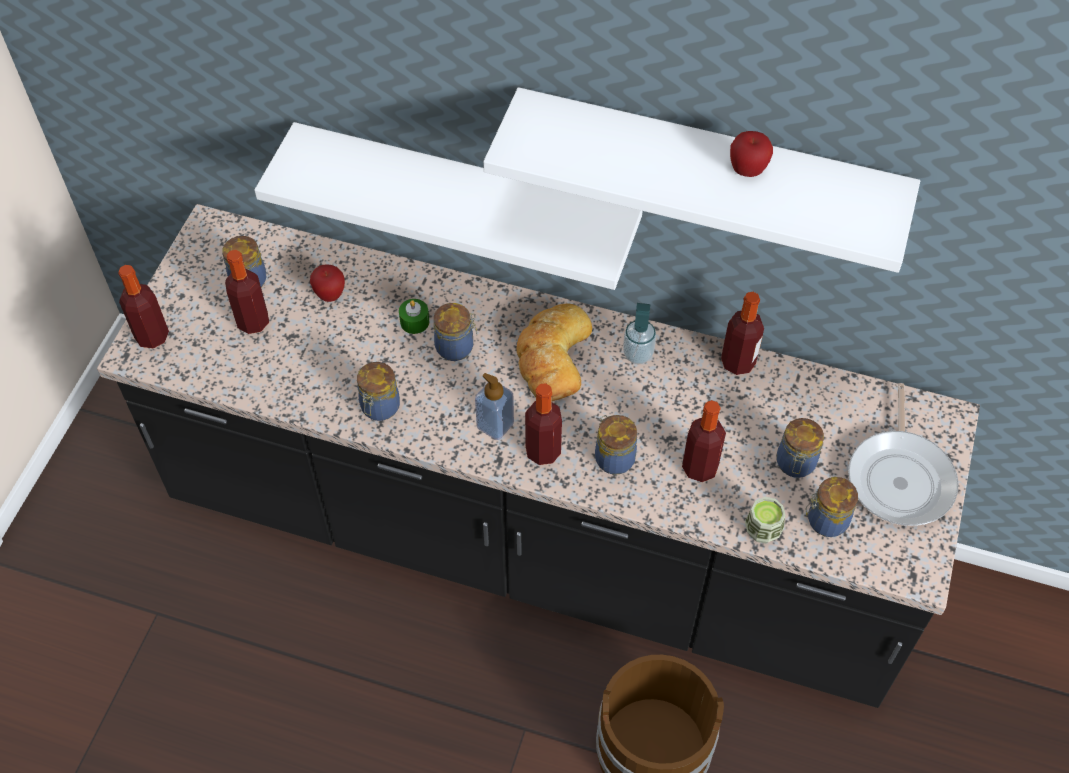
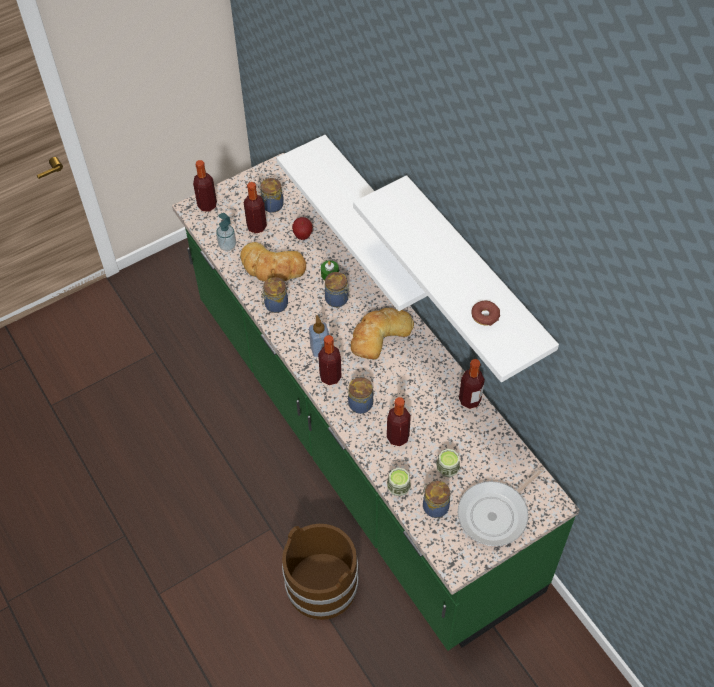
camera: 40 degrees right, 0 degrees up
black counter [97,204,980,708] -> green counter [172,153,580,651]
soap dispenser [623,303,656,364] -> soap dispenser moved to [216,213,236,251]
apple [730,131,773,177] -> none
jar [777,418,824,478] -> cup [436,449,460,477]
none -> bread [240,242,306,282]
none -> donut [471,301,500,326]

